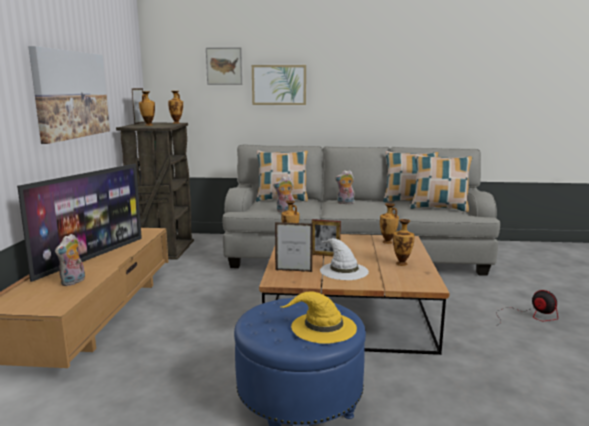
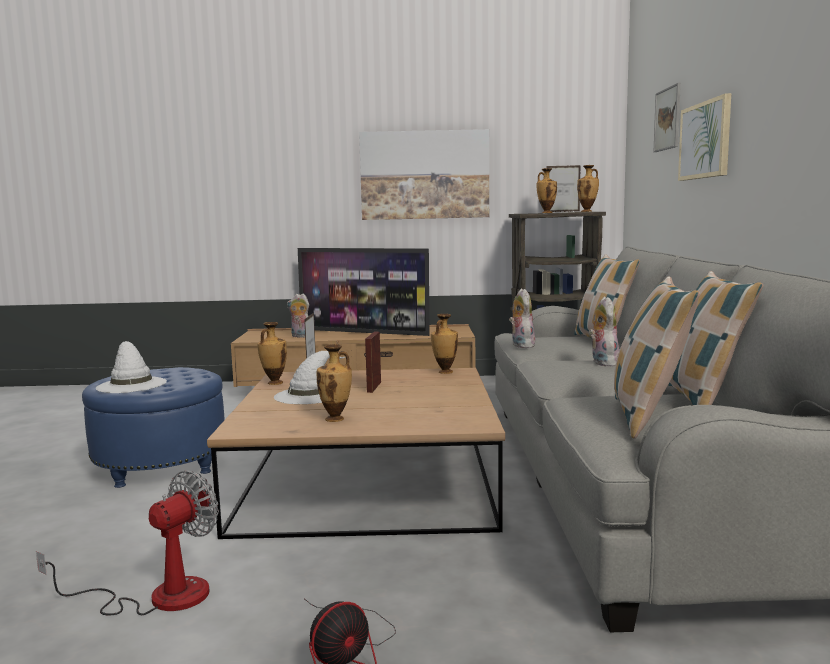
camera: 85 degrees right, 5 degrees down
yellow hat [281,291,357,344] -> white hat [96,341,167,393]
vase [380,203,399,244] -> vase moved to [258,322,287,385]
none -> fan [36,470,219,616]

